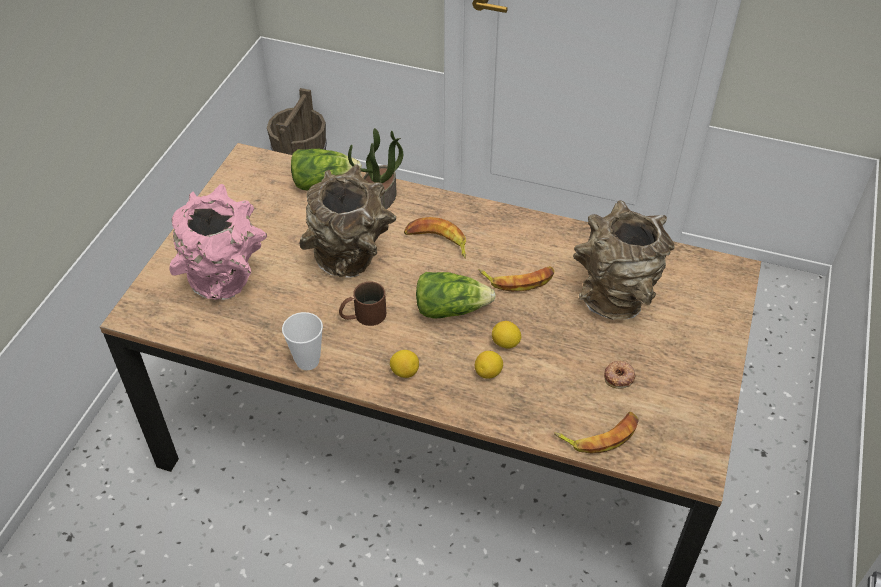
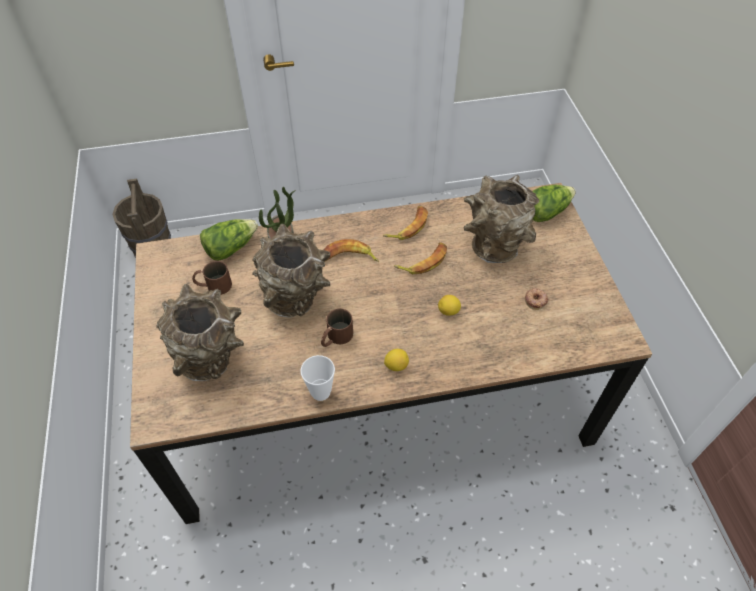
camera: 30 degrees left, 5 degrees up
pink vase [170,184,267,300] -> brown vase [156,284,244,381]
lettuce [416,272,496,319] -> lettuce moved to [532,185,576,222]
lemon [475,351,503,379] -> none
banana [554,412,639,453] -> banana moved to [383,206,428,240]
none -> brown mug [192,261,232,295]

